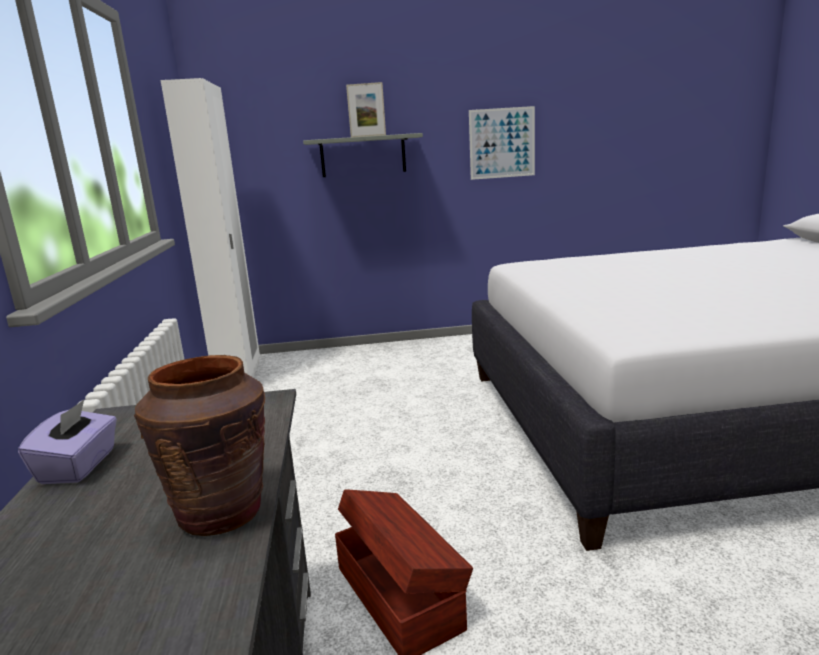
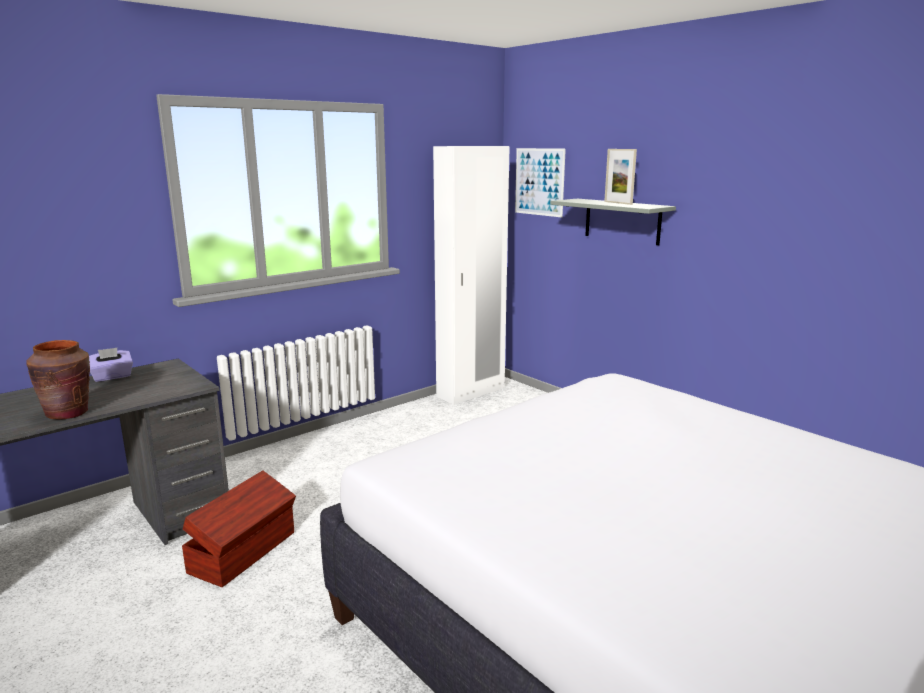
camera: 55 degrees right, 0 degrees up
picture [469,106,535,180] -> picture moved to [515,148,566,218]

